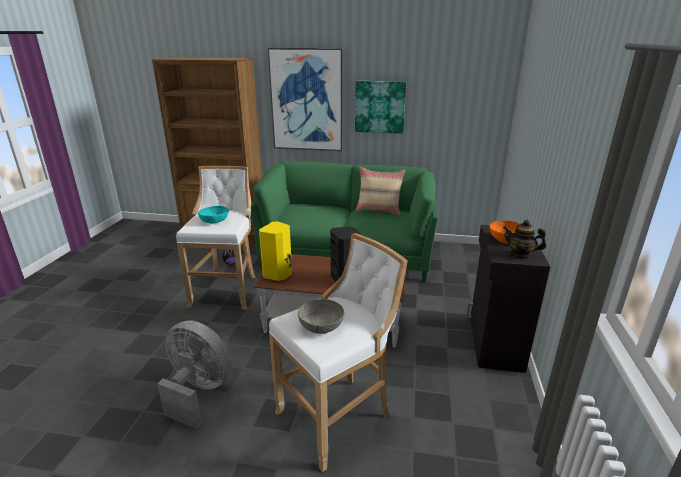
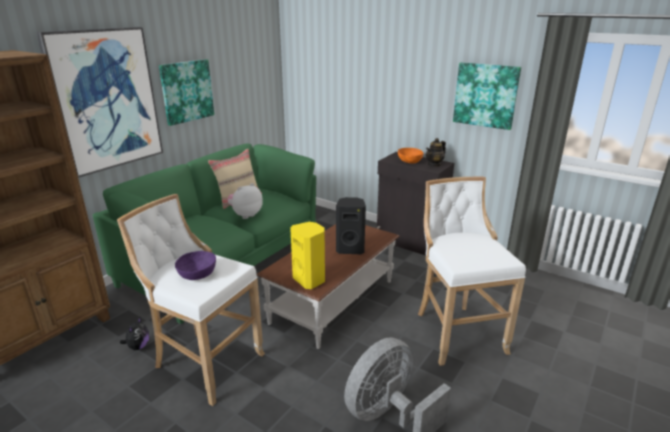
camera: 65 degrees left, 0 degrees up
turquoise bowl [198,206,229,224] -> purple bowl [175,251,216,280]
grey bowl [298,299,345,334] -> none
none -> plush toy [227,183,263,219]
none -> picture [453,62,521,130]

